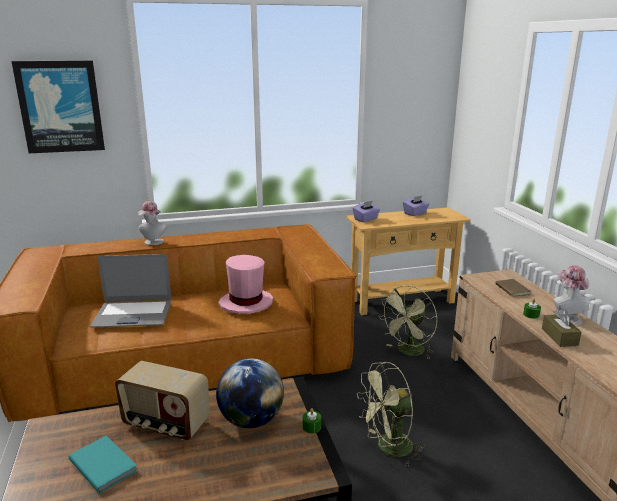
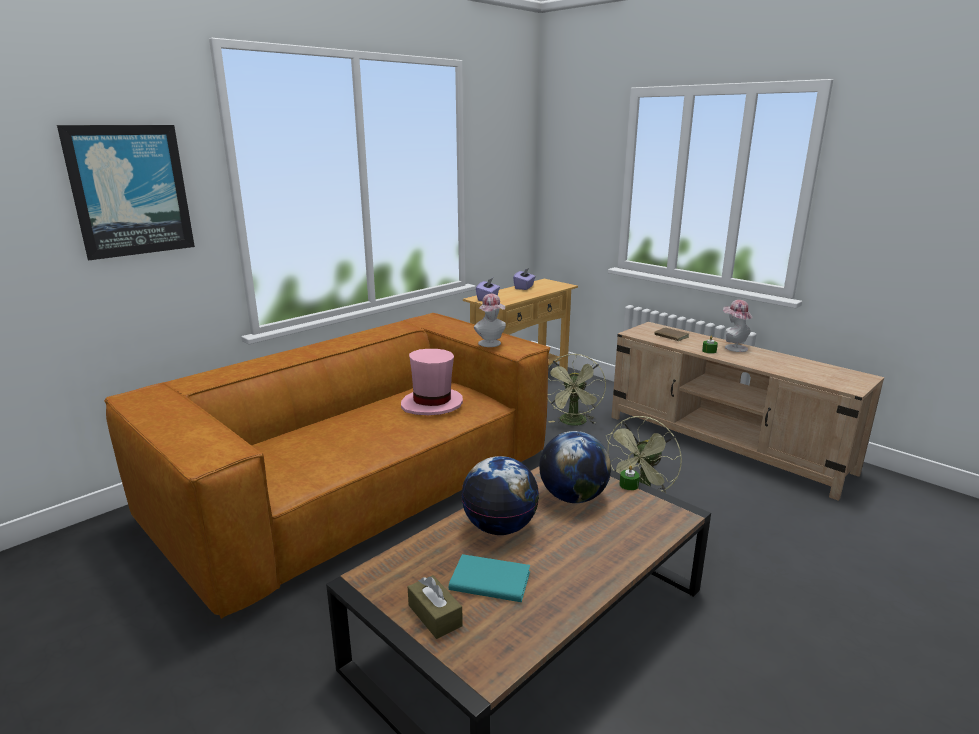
camera: 30 degrees left, 0 degrees up
laptop [90,254,171,328] -> none
radio [115,361,210,440] -> globe [461,456,539,535]
hat [138,201,167,245] -> hat moved to [474,294,506,347]
brown tissue box [542,309,582,347] -> brown tissue box moved to [408,575,463,639]

